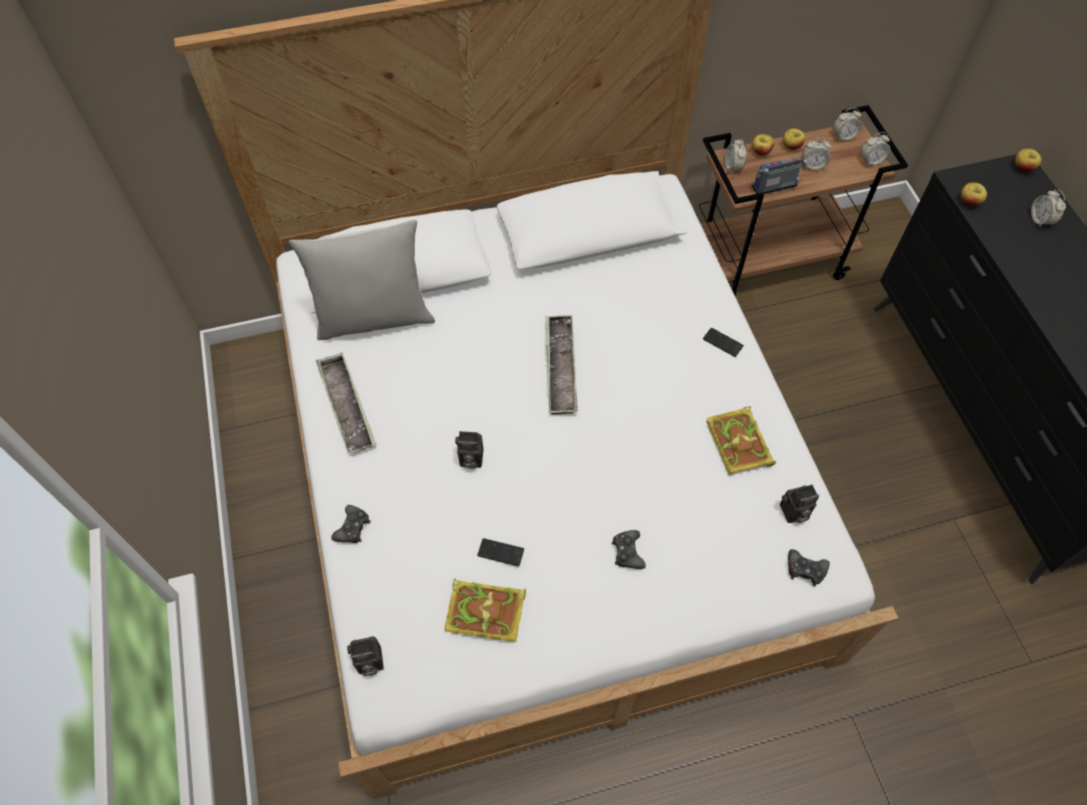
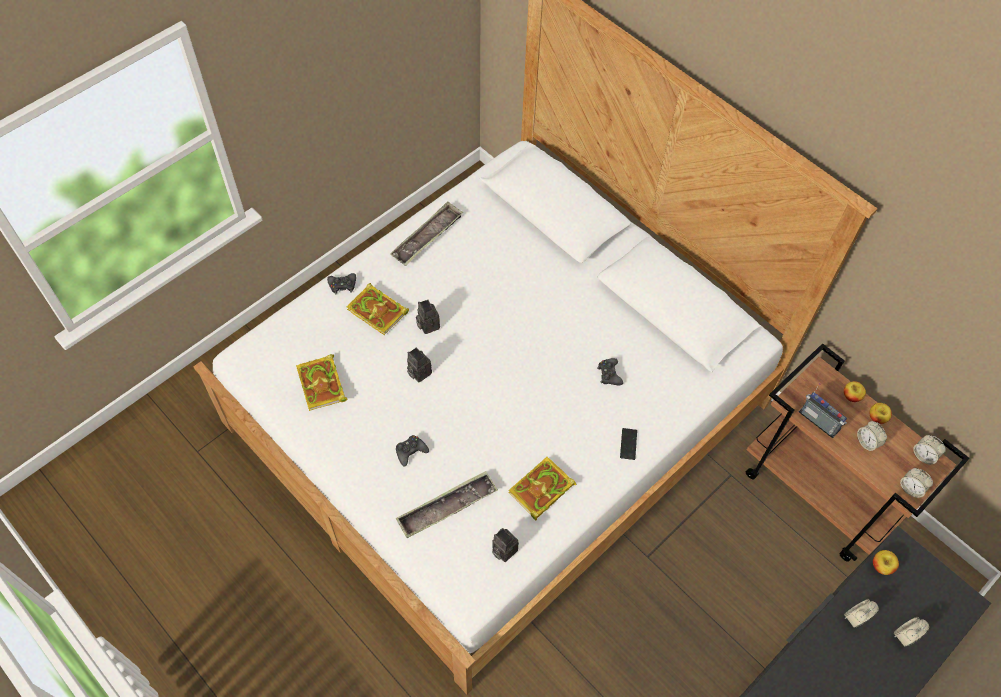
camera: 60 degrees right, 0 degrees up
grey pillow [289,219,435,340] -> none
camera [347,636,384,676] -> camera moved to [407,347,432,382]
phone [477,538,524,566] -> none
tray [545,315,578,415] -> tray moved to [396,471,498,538]
alarm clock [725,139,747,174] -> alarm clock moved to [844,599,879,628]
black game controller [788,549,830,586] -> black game controller moved to [597,358,623,385]
apple [1015,149,1042,172] -> none
none -> book [347,283,409,335]

